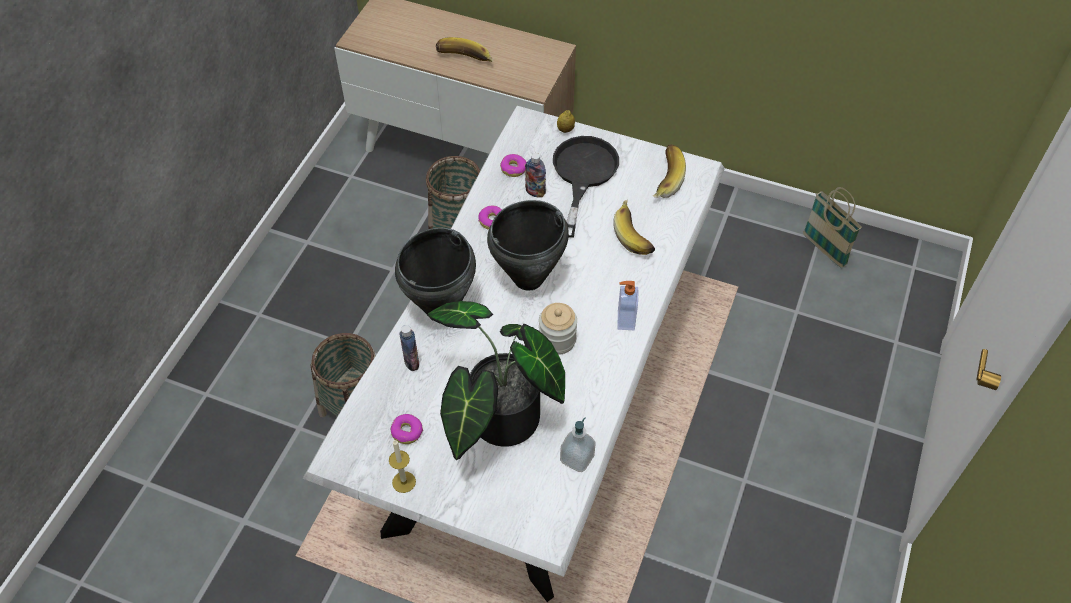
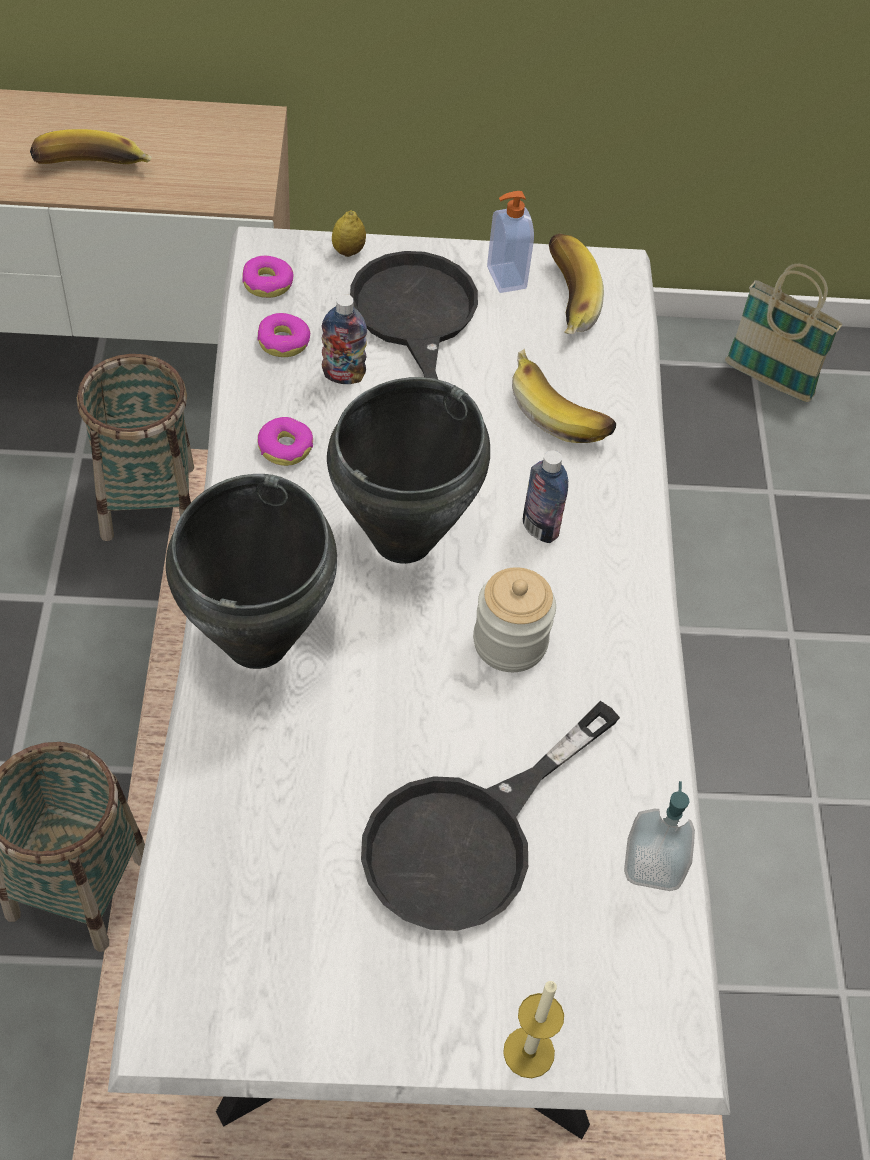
camera: 25 degrees left, 0 degrees up
candle [389,440,416,493] -> candle moved to [503,981,564,1078]
donut [391,414,423,444] -> donut moved to [242,256,293,298]
bottle [400,325,419,371] -> bottle moved to [523,450,568,543]
potted plant [427,301,565,460] -> black frying pan [361,701,620,931]
soap dispenser [617,281,638,330] -> soap dispenser moved to [487,191,534,293]

